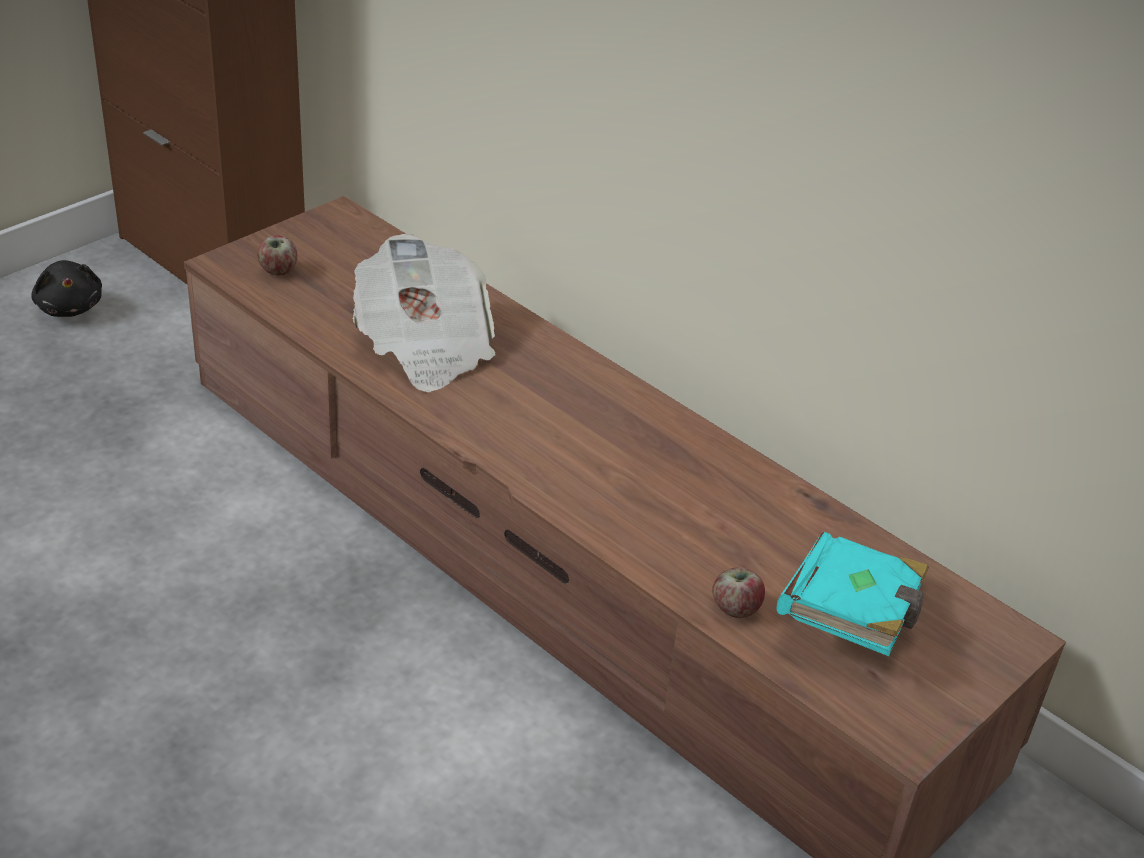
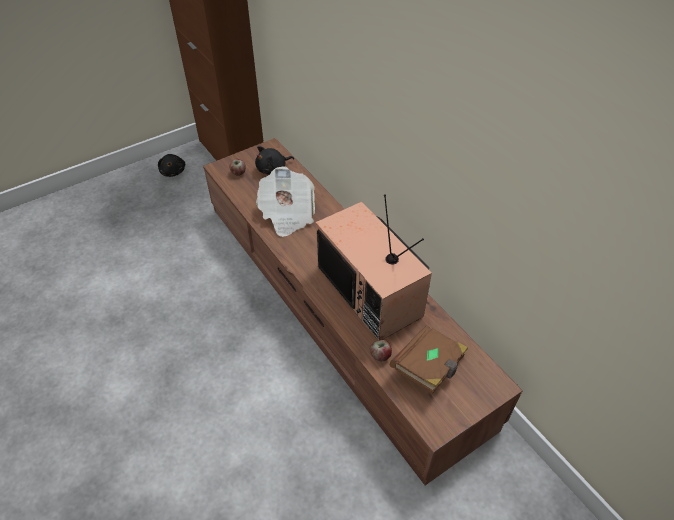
camera: 15 degrees right, 10 degrees up
turquoise book [776,532,929,656] -> brown book [390,325,468,394]
none -> black plush toy [255,146,294,175]
none -> television [316,194,432,340]

